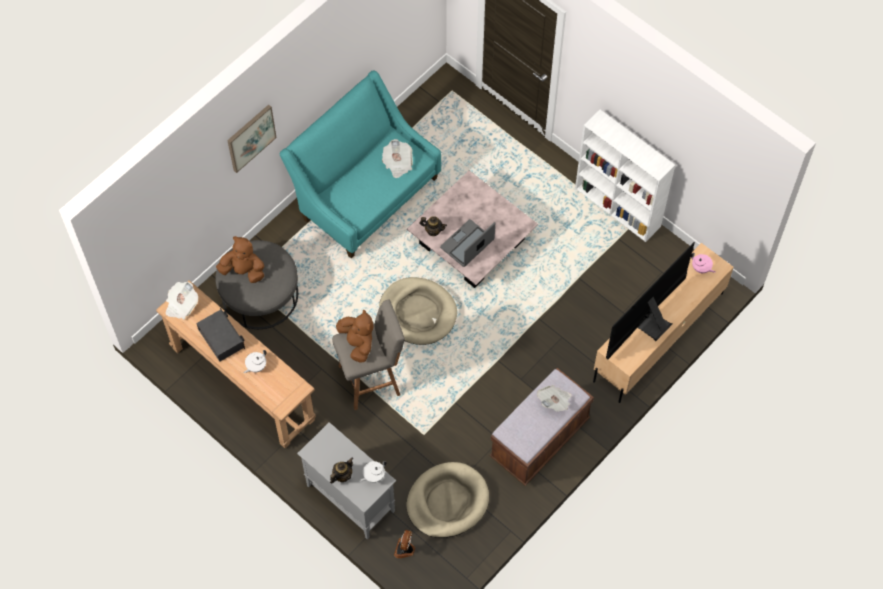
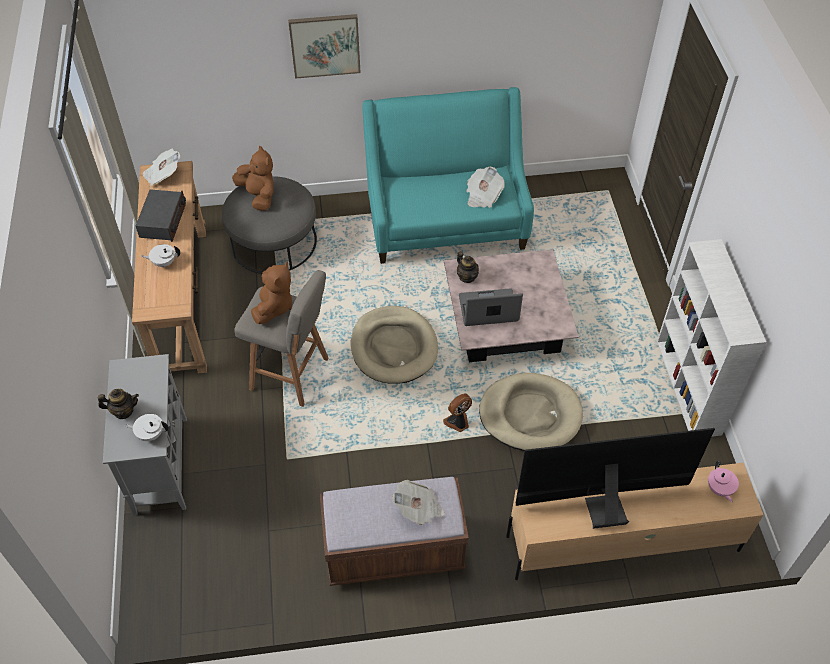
camera: 40 degrees right, 10 degrees down
fan [394,530,415,558] -> fan moved to [443,394,472,432]
beige dog bed [406,462,489,538] -> beige dog bed moved to [479,373,583,451]

